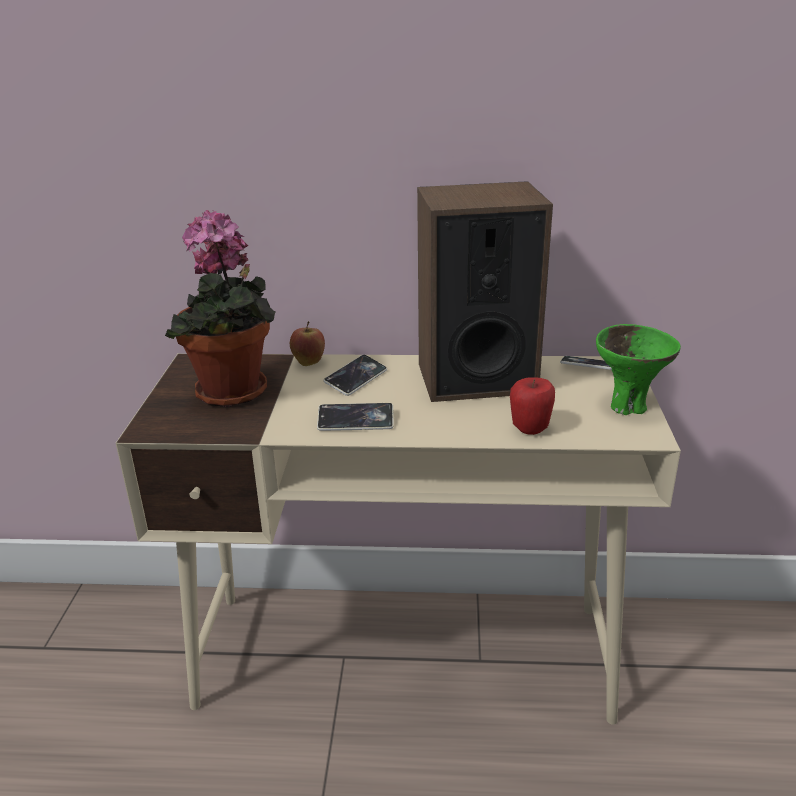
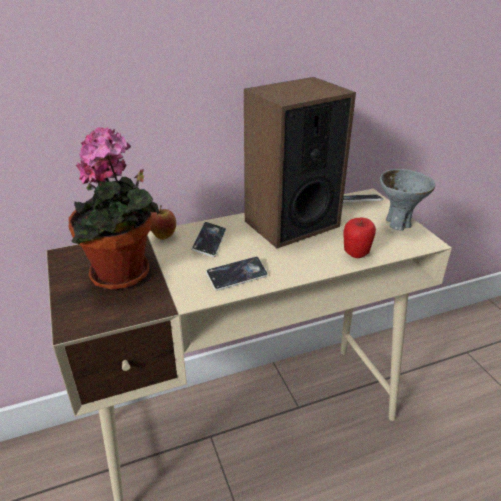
camera: 25 degrees left, 5 degrees up
green bowl [596,324,681,415] -> grey bowl [380,169,435,231]

